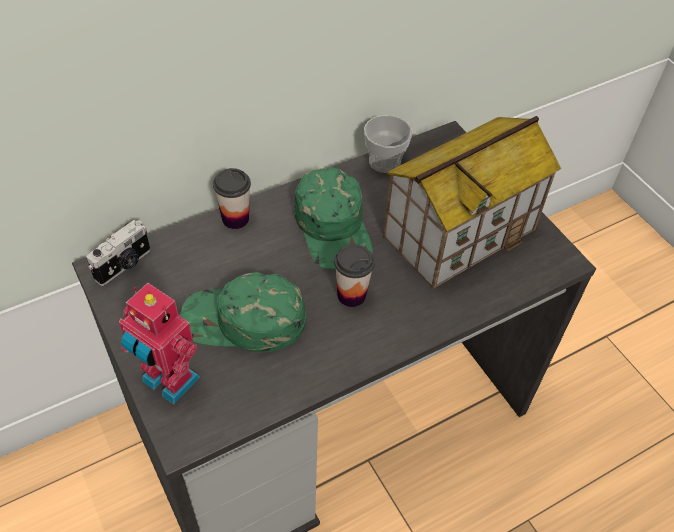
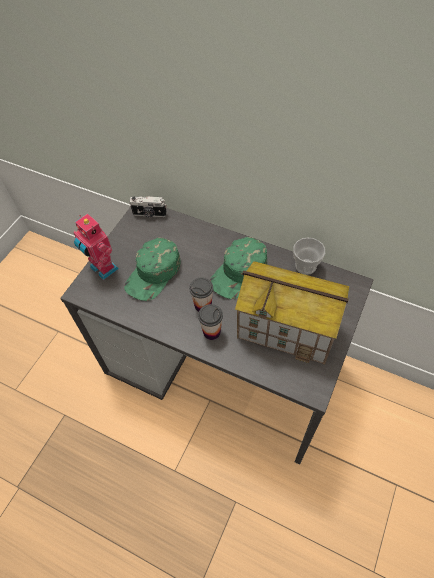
camera: 60 degrees right, 5 degrees up
toy robot [119,283,200,404] -> toy robot turned 45 degrees counterclockwise [73,214,119,280]
green cap [180,272,306,352] -> green cap turned 120 degrees counterclockwise [124,238,180,301]
cup [213,168,251,229] -> cup moved to [198,304,223,340]

